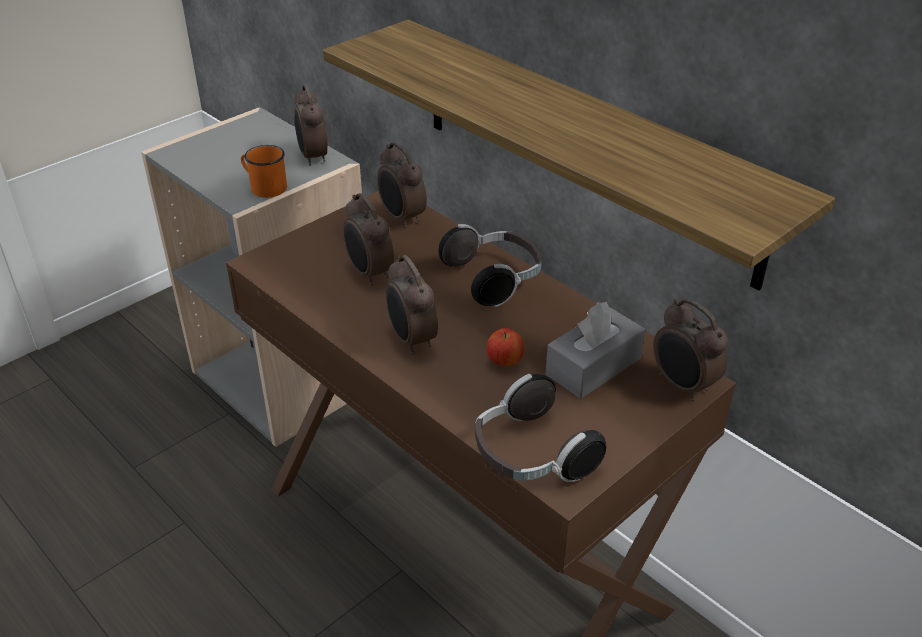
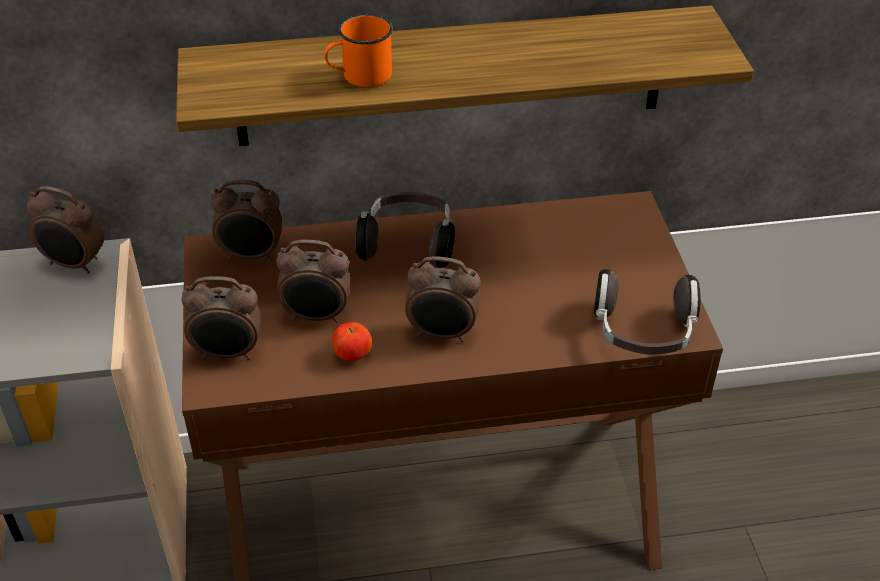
camera: 55 degrees left, 5 degrees up
orange mug [241,145,287,198] -> orange mug moved to [324,14,393,87]
apple [487,328,524,366] -> apple moved to [332,322,372,361]
grey tissue box [546,302,645,399] -> none
alarm clock [653,298,728,401] -> alarm clock moved to [182,276,261,359]

